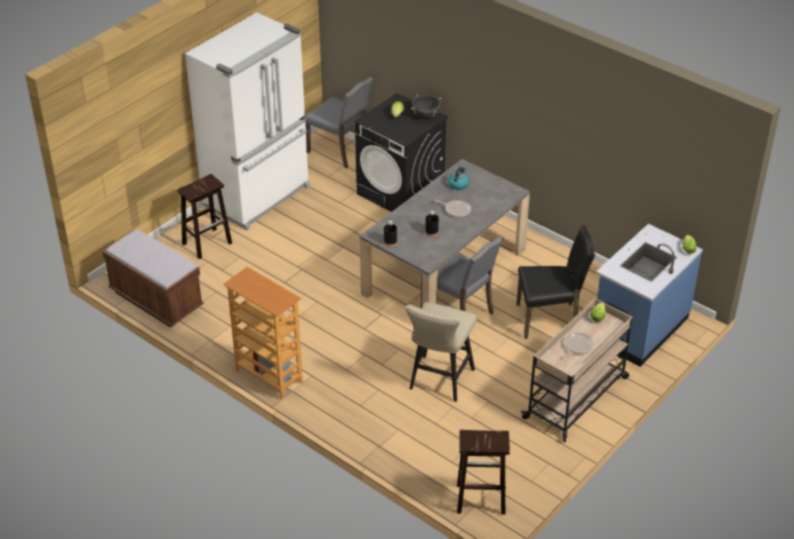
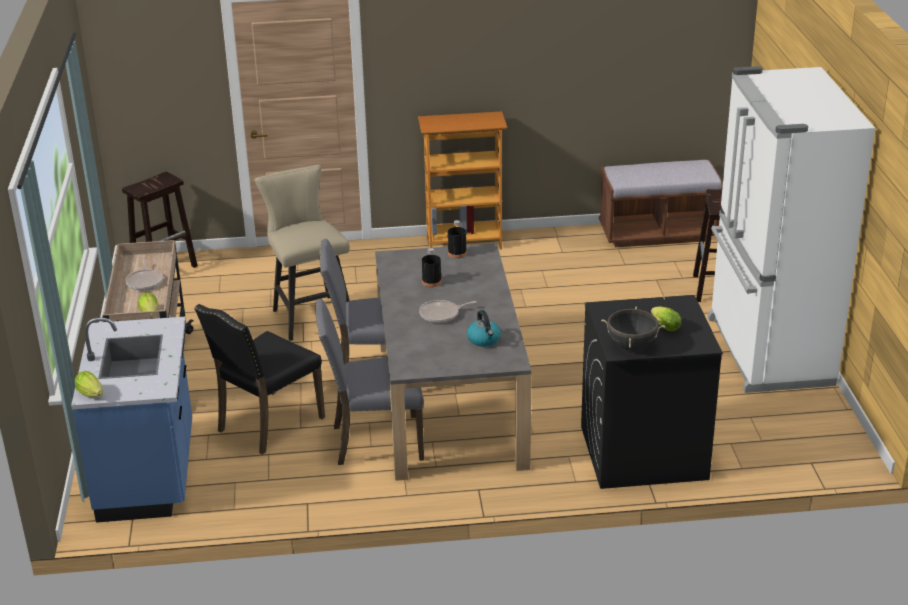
camera: 135 degrees right, 10 degrees down
grey chair [305,77,373,169] -> grey chair moved to [315,299,424,465]

